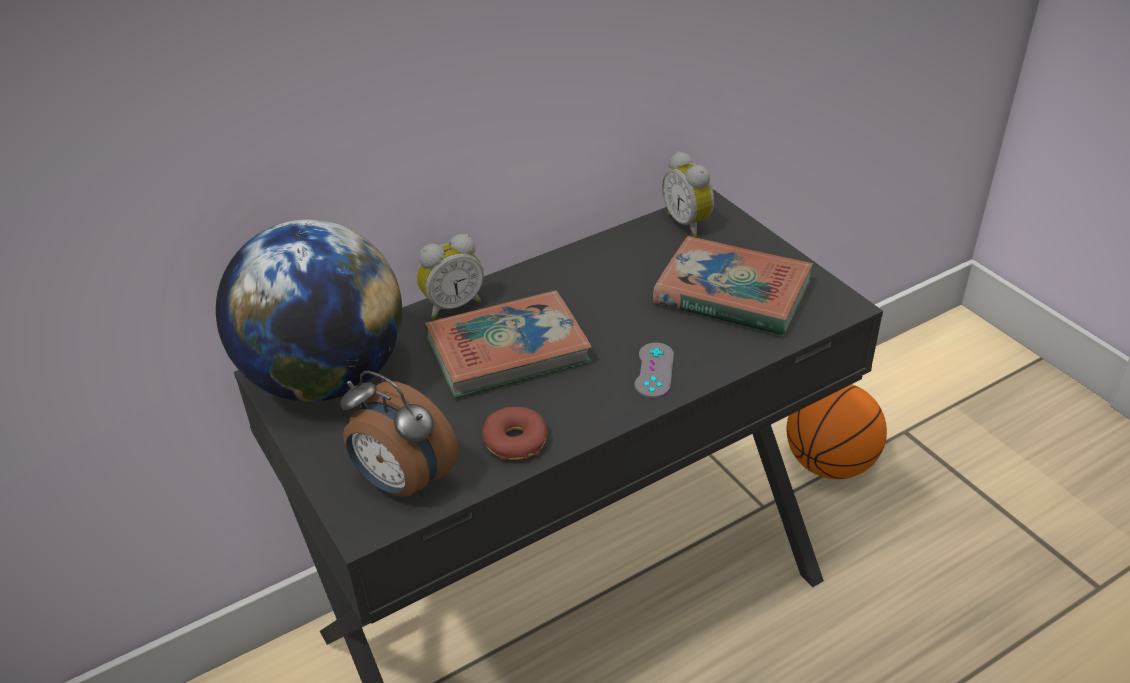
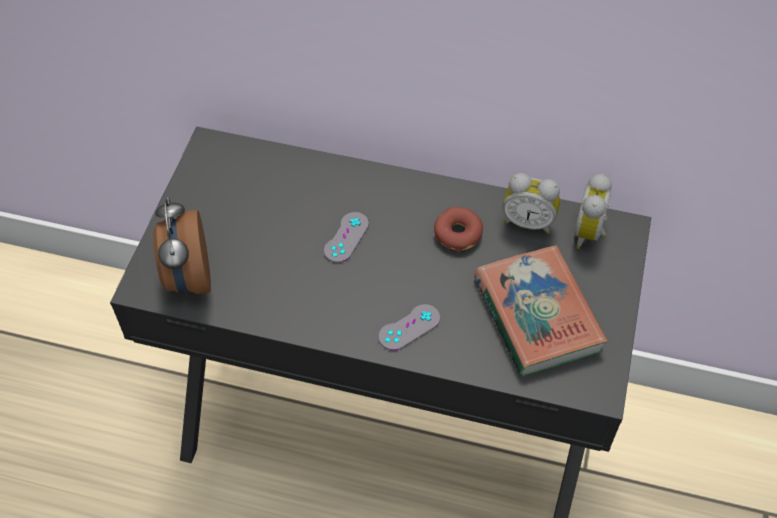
camera: 45 degrees right, 15 degrees up
globe [216,219,402,402] -> none
alarm clock [417,234,484,319] -> alarm clock moved to [502,173,560,234]
book [425,290,592,398] -> grey game controller [324,212,369,263]
donut [482,407,547,460] -> donut moved to [434,207,483,253]
basketball [787,384,887,479] -> none

